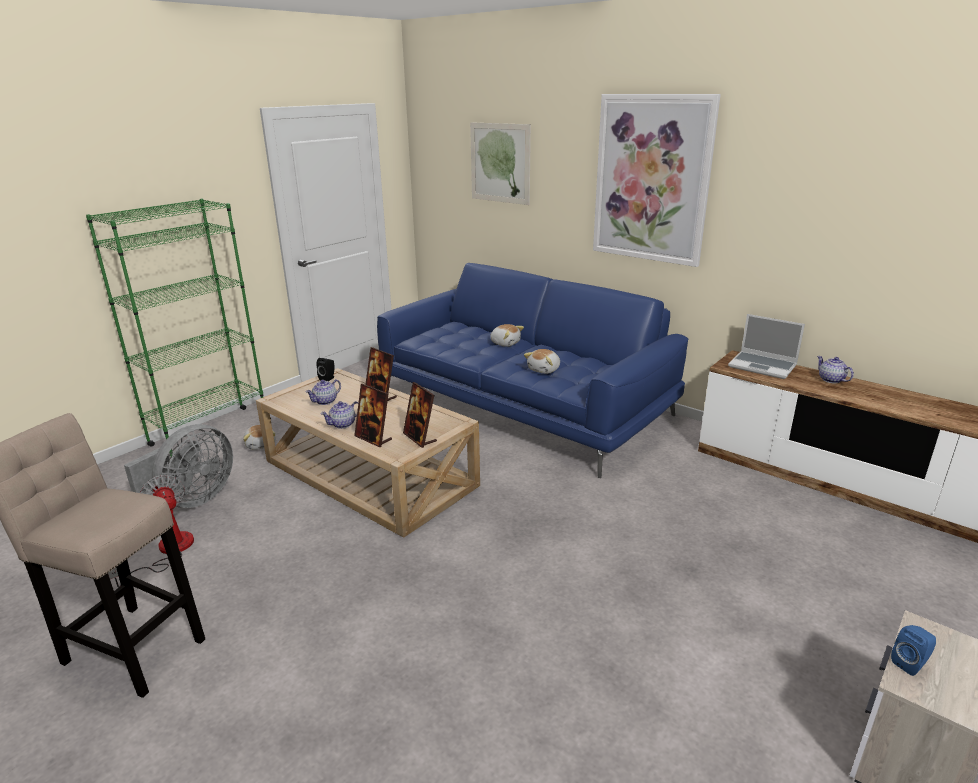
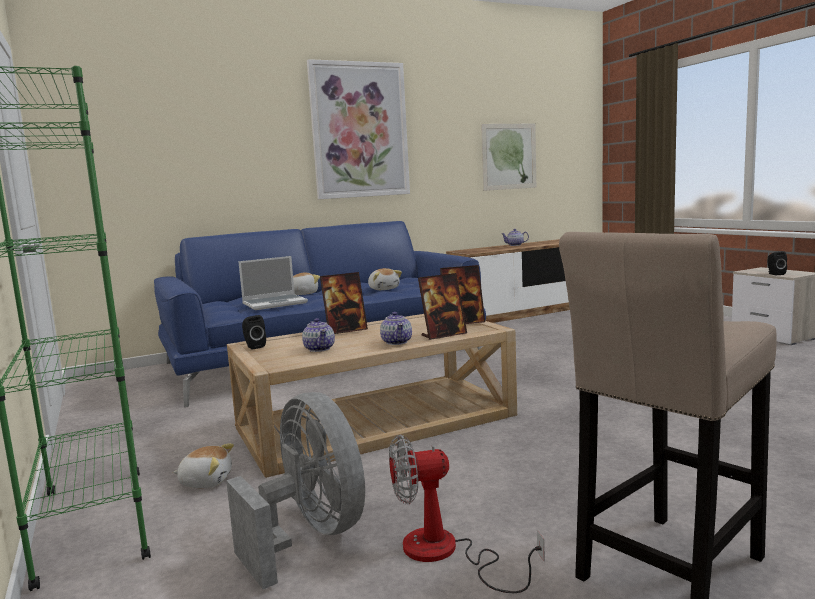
camera: 65 degrees left, 15 degrees down
picture [470,122,531,205] -> picture moved to [481,124,536,191]
laptop [728,314,805,379] -> laptop moved to [238,256,308,310]
blue speaker [891,625,936,676] -> black speaker [768,251,787,275]

